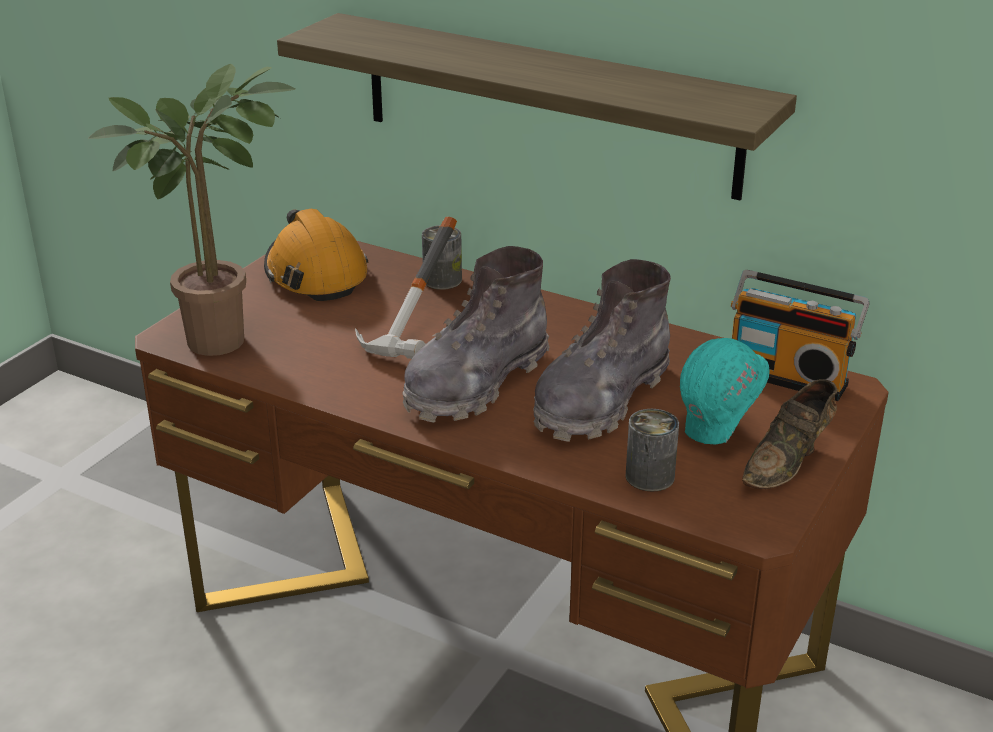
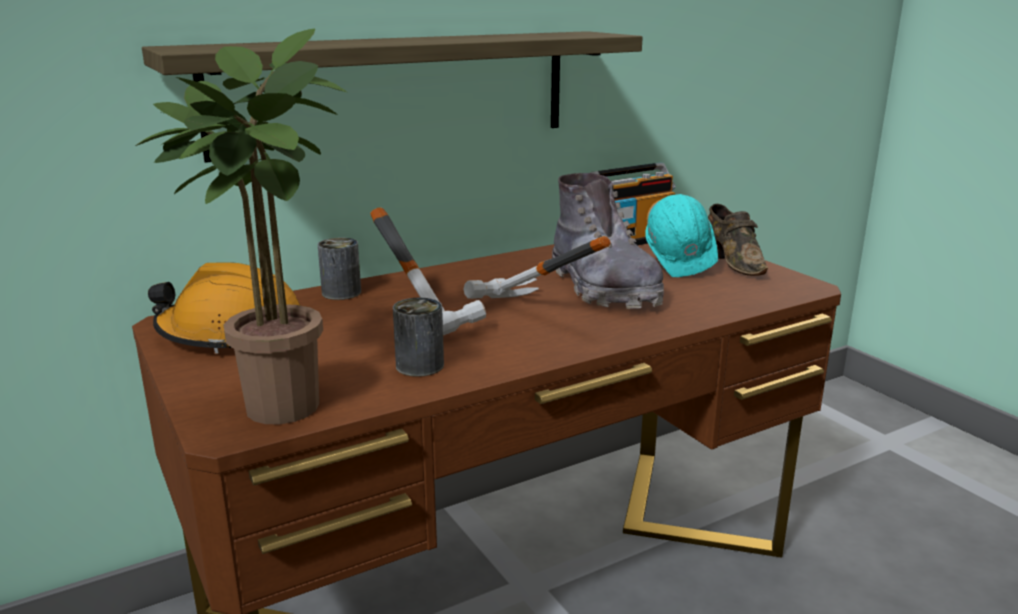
camera: 60 degrees left, 10 degrees down
grey boot [402,246,550,423] -> hammer [464,236,611,299]
can [625,409,679,492] -> can moved to [393,298,444,377]

